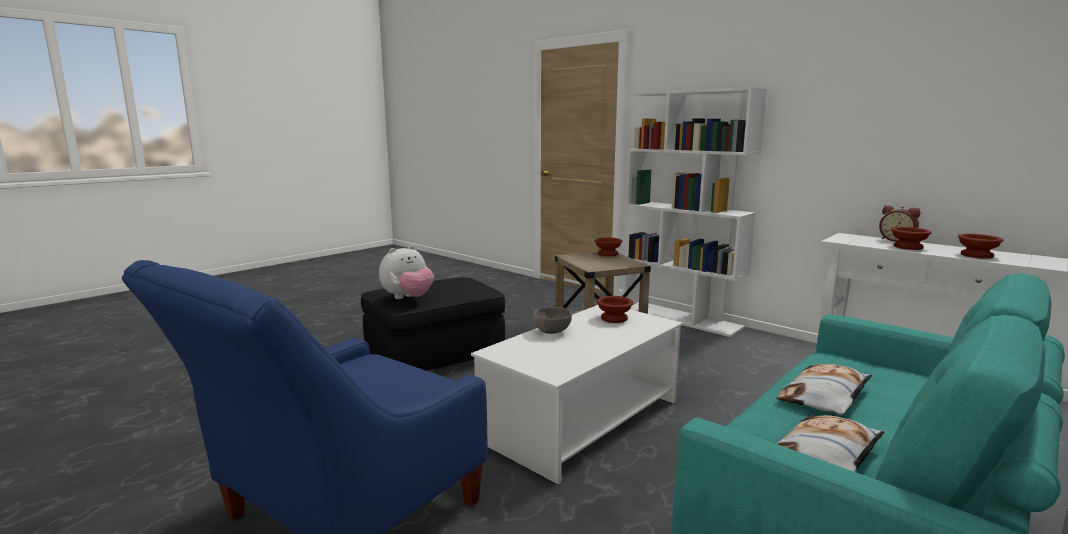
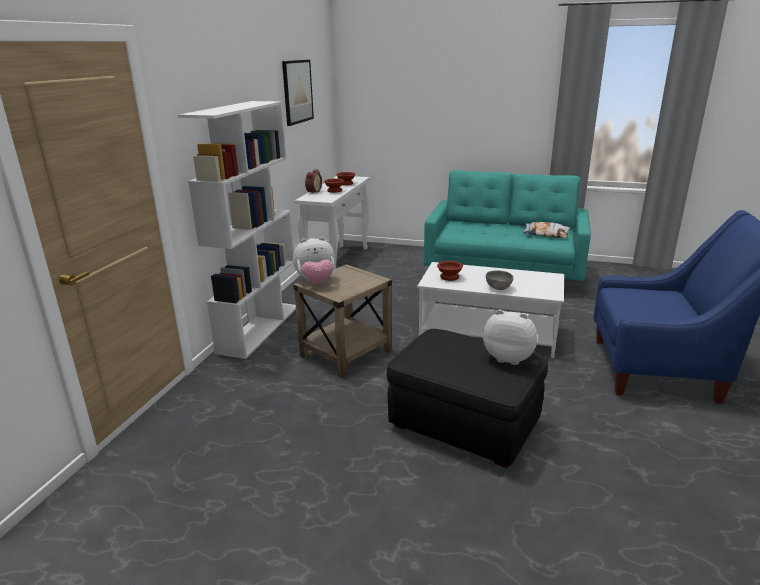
camera: 115 degrees left, 10 degrees up
brown bowl [595,238,622,256] -> plush toy [293,237,335,283]
pillow [776,364,872,415] -> none
none -> picture [282,60,314,126]

